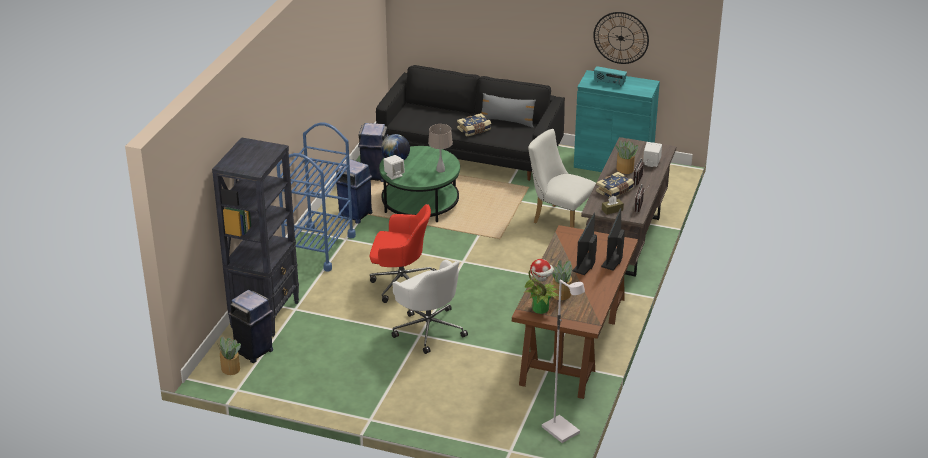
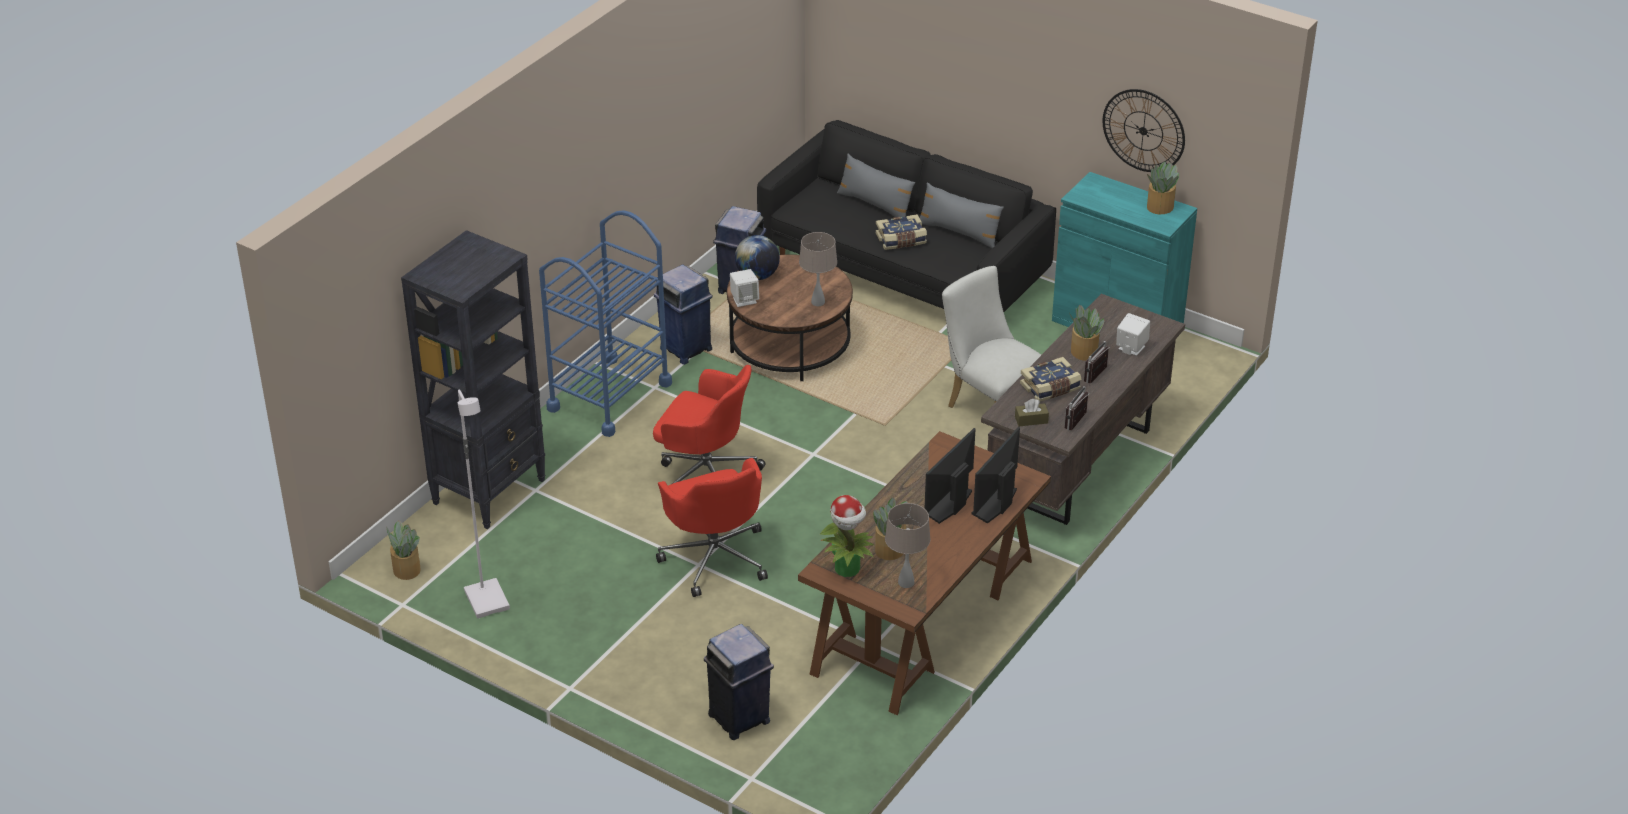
camera: 15 degrees right, 5 degrees up
blue trash can [229,290,273,363] -> blue trash can moved to [704,624,774,740]
green coffee table [379,146,460,222] -> brown coffee table [727,254,853,381]
white office chair [391,260,468,354] -> red office chair [656,458,768,597]
white floor lamp [542,279,585,443] -> white floor lamp moved to [458,390,510,618]
radio [594,66,627,87] -> none
none -> grey pillow [837,154,915,218]
none -> beige table lamp [885,503,931,588]
none -> potted plant [1147,162,1179,214]

